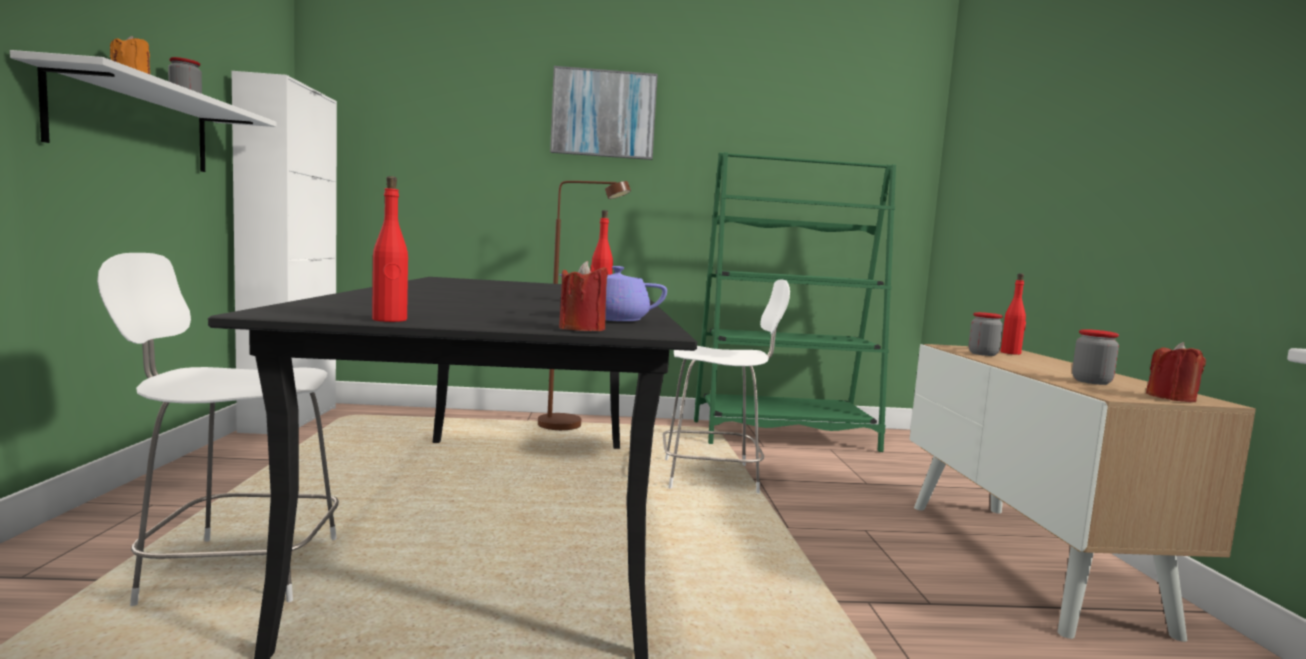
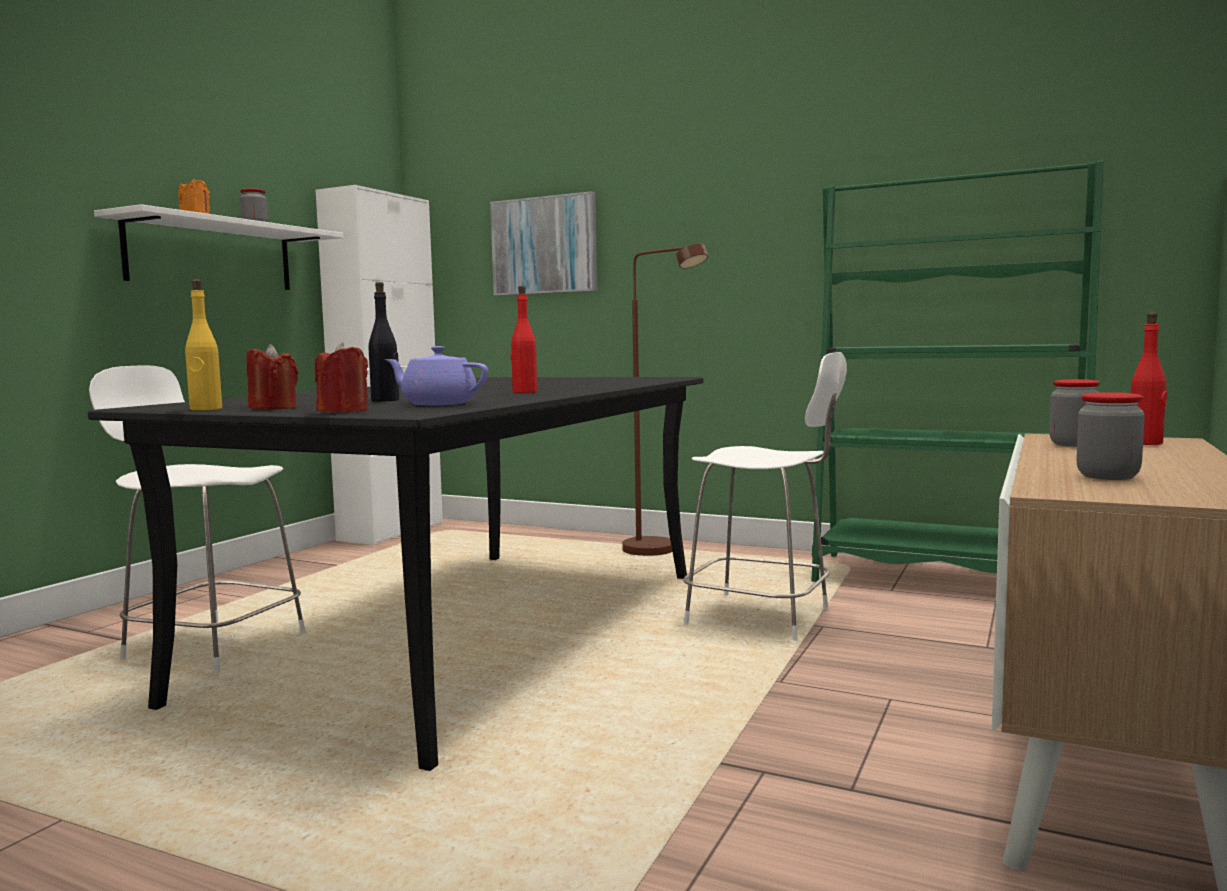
camera: 30 degrees right, 0 degrees up
red bottle [372,176,408,322] -> yellow bottle [185,279,222,411]
picture [550,66,658,160] -> picture moved to [490,191,597,296]
red candle [1146,342,1206,402] -> red candle moved to [246,344,298,410]
none -> black bottle [369,282,399,401]

